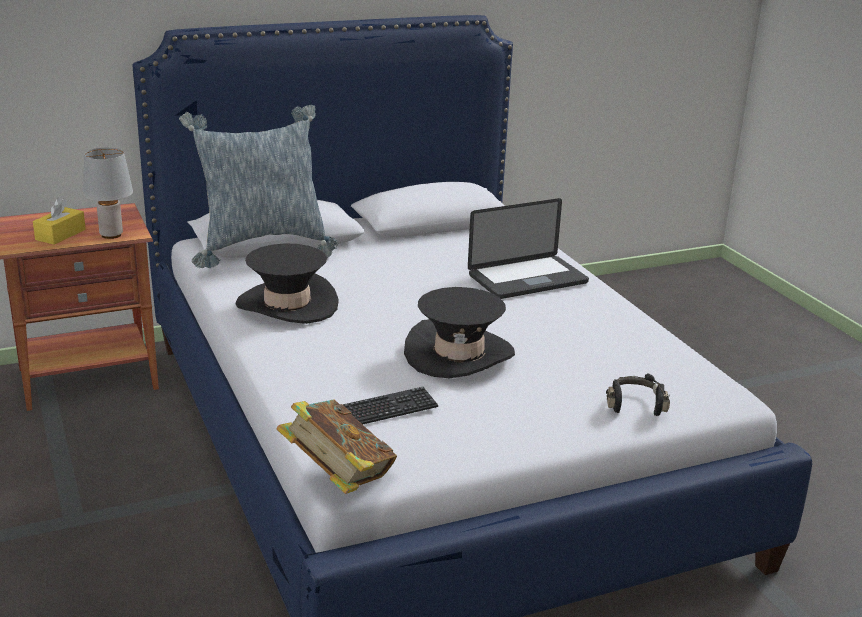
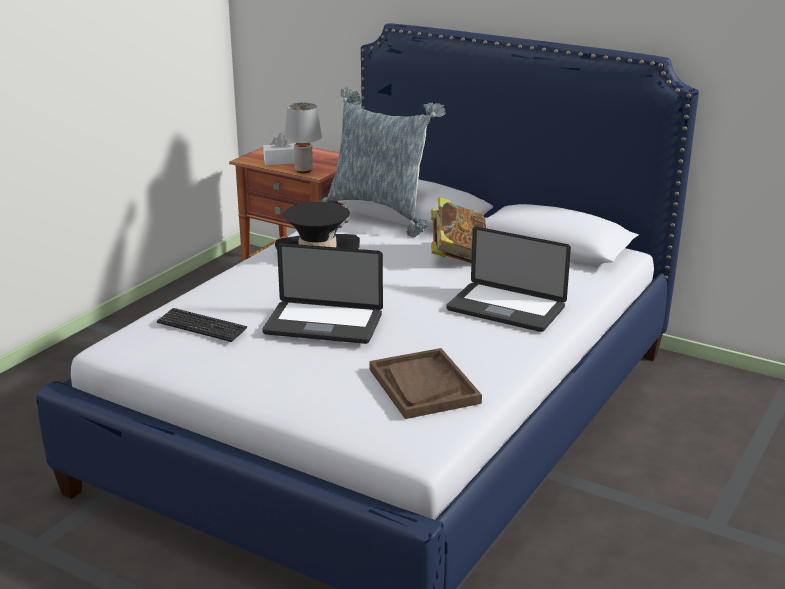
camera: 55 degrees right, 0 degrees up
yellow tissue box [33,198,86,245] -> white tissue box [263,133,296,165]
book [276,400,397,494] -> book moved to [431,197,486,263]
black hat [404,287,515,378] -> laptop [262,243,383,344]
black headphones [606,373,670,416] -> none
none -> brown tray [370,348,482,419]

